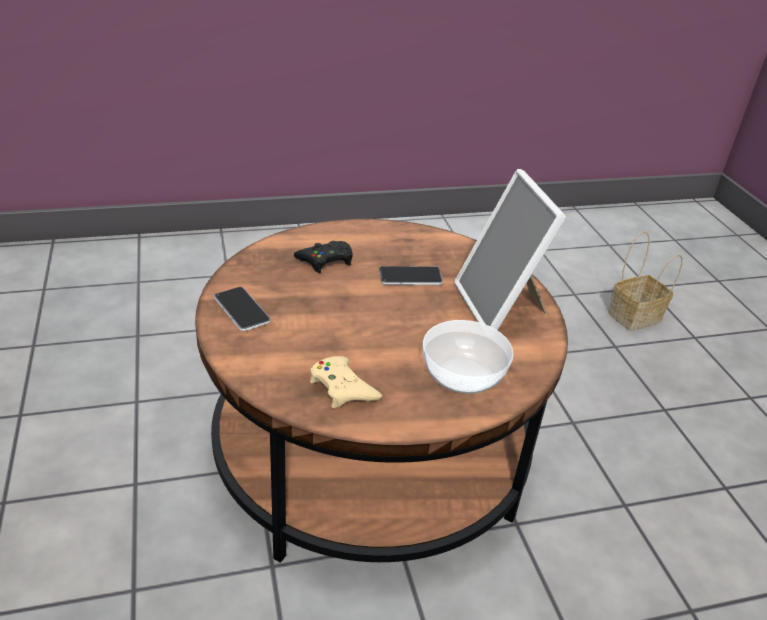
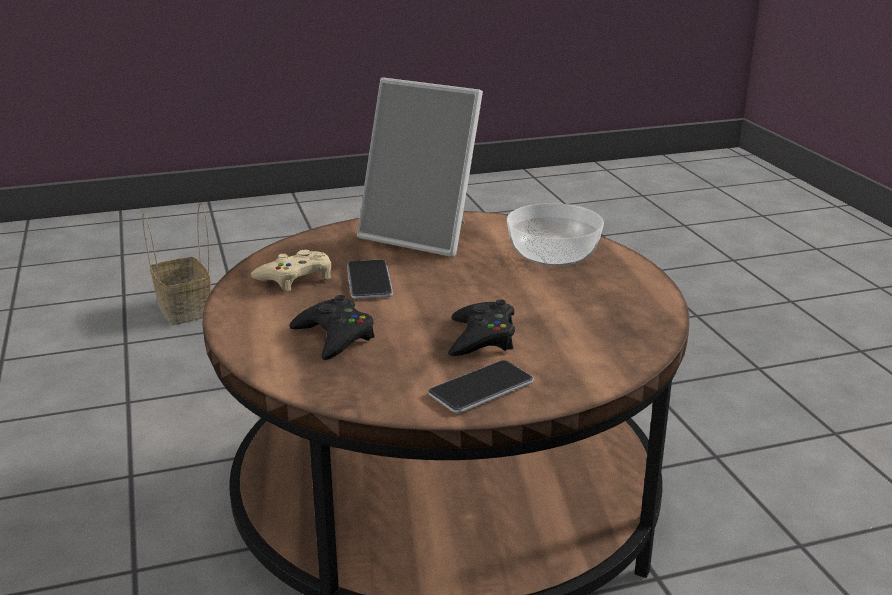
camera: 90 degrees left, 10 degrees down
beige game controller [310,356,382,408] -> beige game controller moved to [251,250,331,291]
picture frame [454,169,567,330] -> picture frame turned 45 degrees clockwise [357,78,483,257]
none -> black game controller [448,299,515,356]

